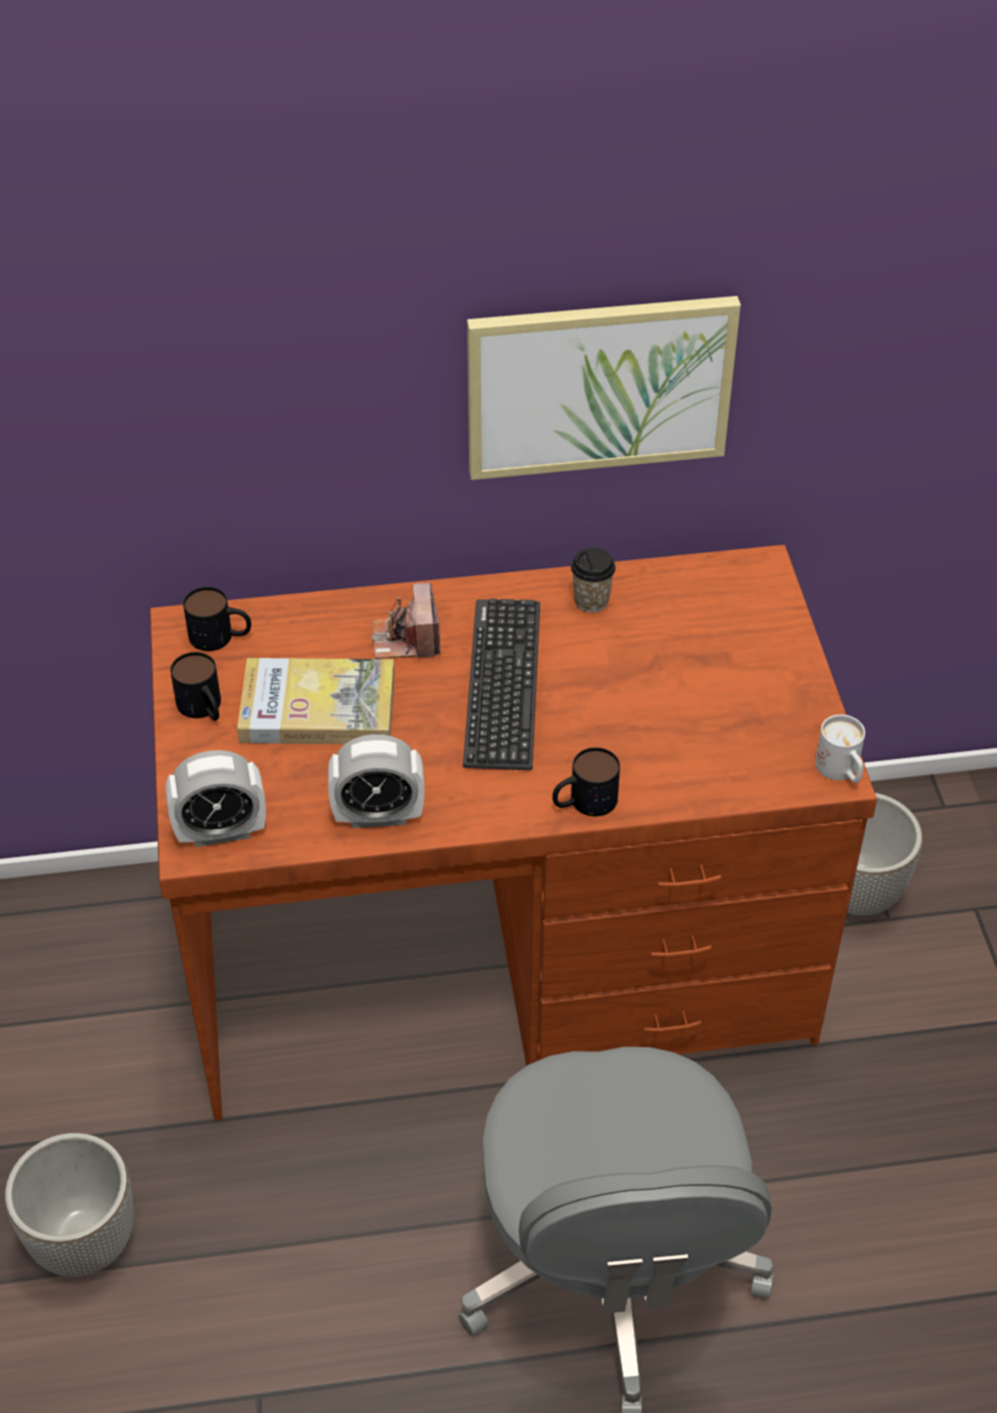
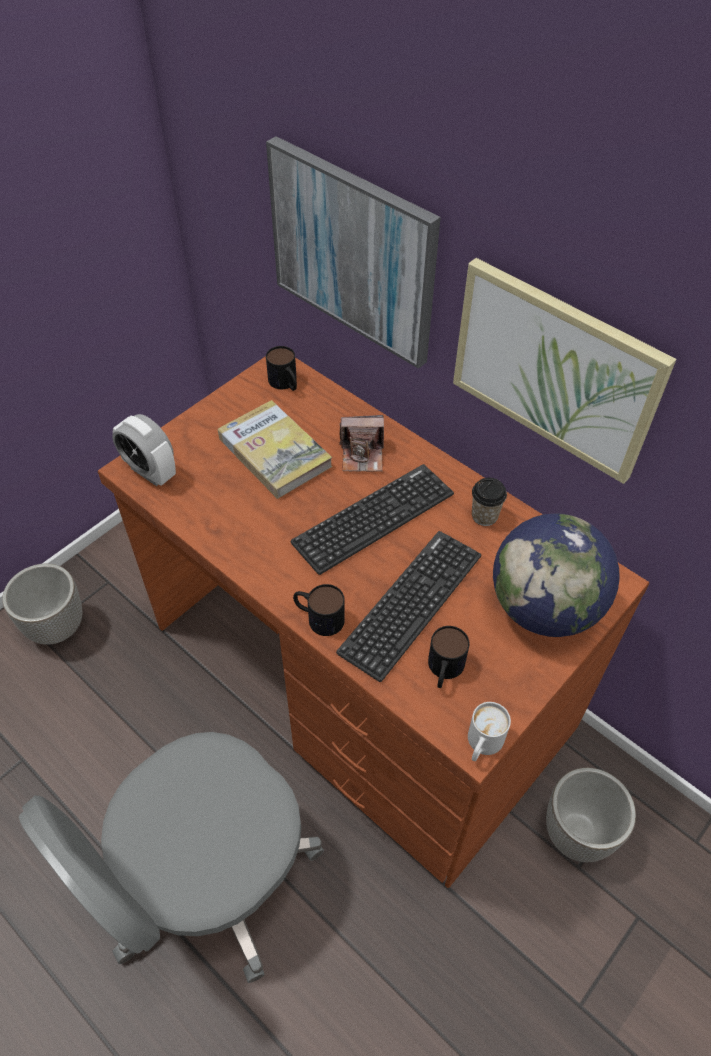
camera: 50 degrees right, 5 degrees up
mug [170,652,221,721] -> mug moved to [428,626,469,688]
alarm clock [328,734,424,828] -> none
camera [372,583,441,659] -> camera turned 135 degrees counterclockwise [339,415,384,472]
none -> picture [266,136,441,369]
none -> keyboard [336,531,481,682]
none -> globe [493,513,620,637]

